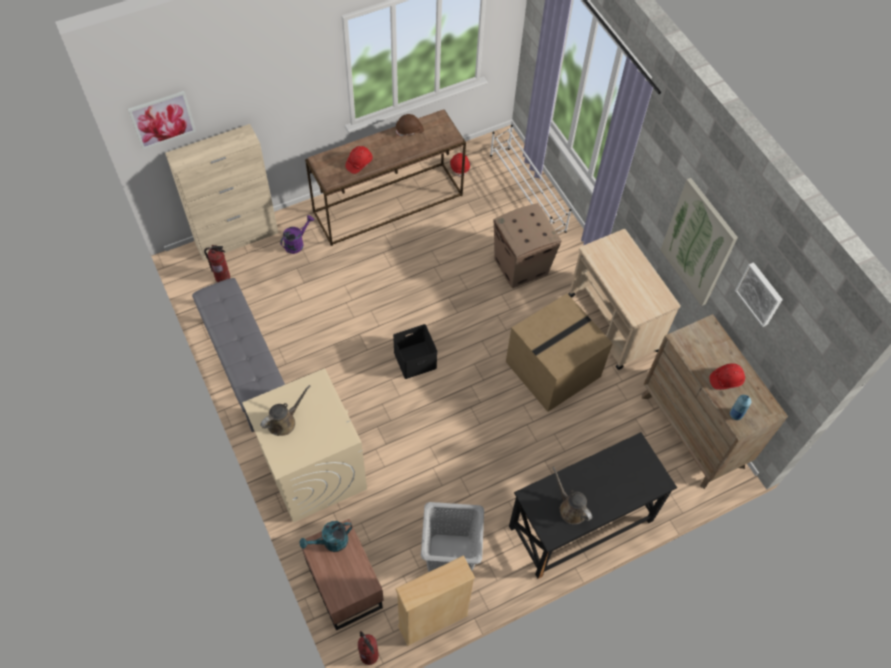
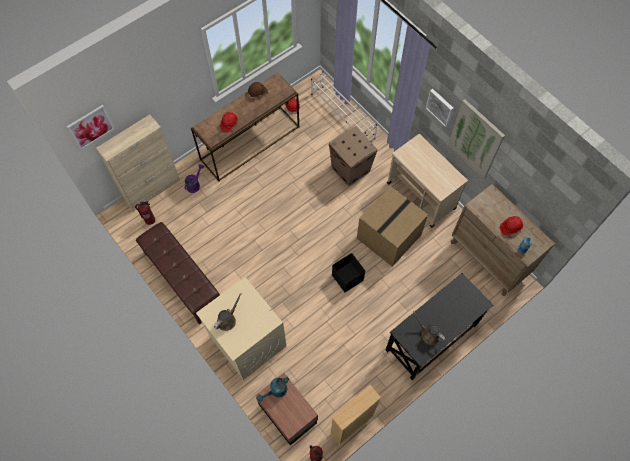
camera: 10 degrees left, 5 degrees up
grey bench [192,278,285,432] -> brown bench [136,222,220,324]
black storage box [393,324,437,379] -> black storage box moved to [332,253,365,292]
grey laundry basket [421,502,484,572] -> none
picture [735,262,783,327] -> picture moved to [426,89,454,127]

